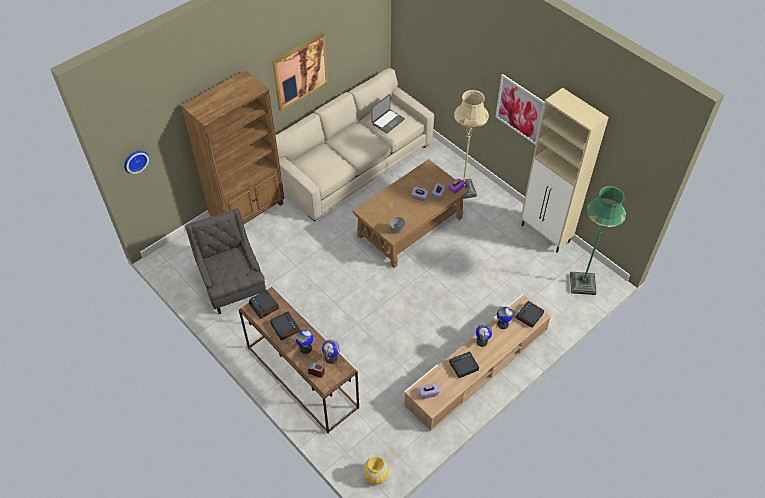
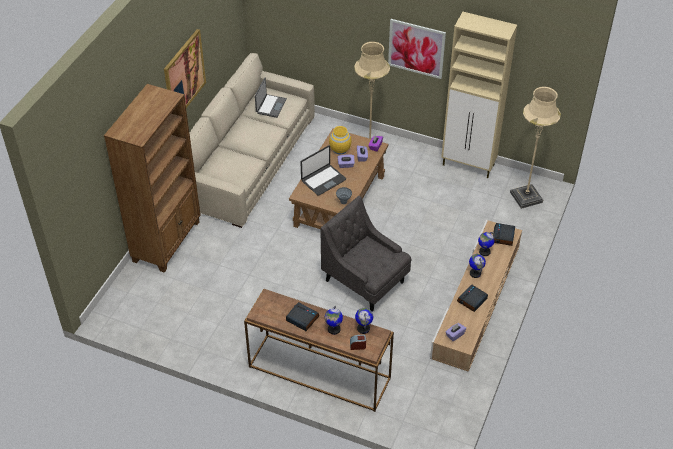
camera: 25 degrees left, 5 degrees down
wall clock [124,150,149,174] -> none
grey armchair [185,208,266,314] -> grey armchair moved to [320,196,412,312]
alarm clock [249,290,279,319] -> none
yellow vase [363,456,389,485] -> yellow vase moved to [329,126,352,155]
green floor lamp [570,186,626,295] -> beige floor lamp [510,86,561,209]
none -> laptop [300,146,346,196]

